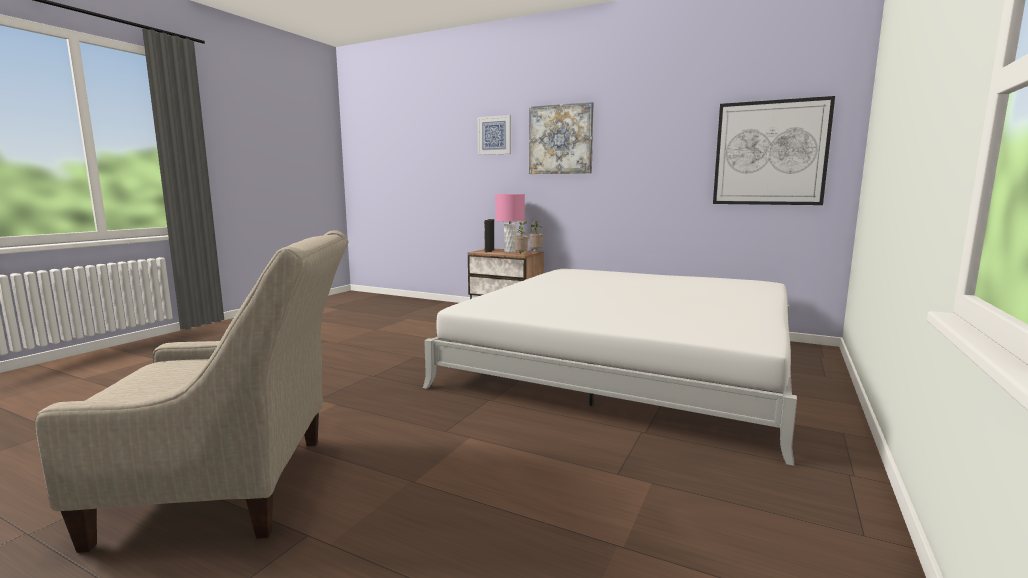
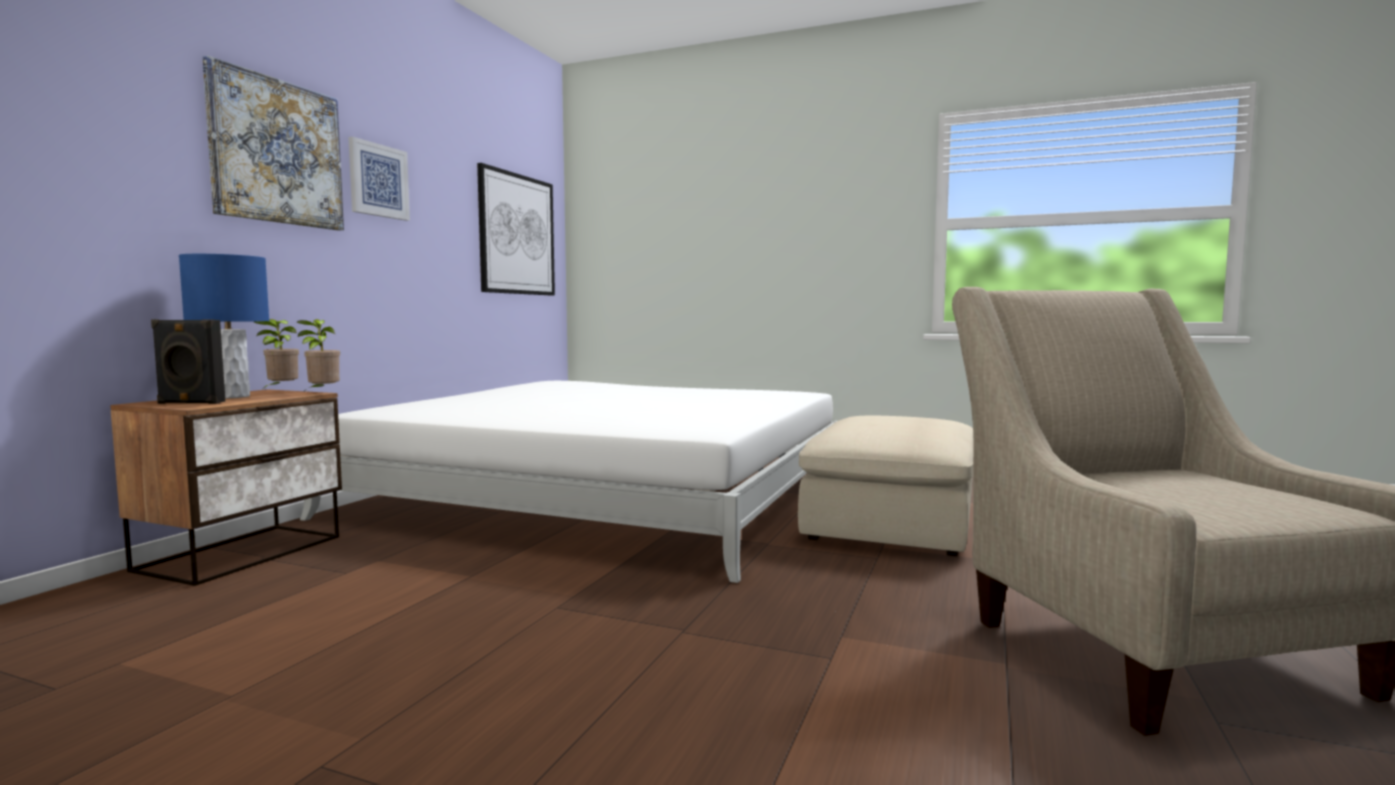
camera: 95 degrees left, 5 degrees down
picture [477,115,511,155] -> picture moved to [348,137,410,221]
pink table lamp [495,194,525,252] -> blue table lamp [179,254,269,398]
none -> beige ottoman [798,415,974,556]

